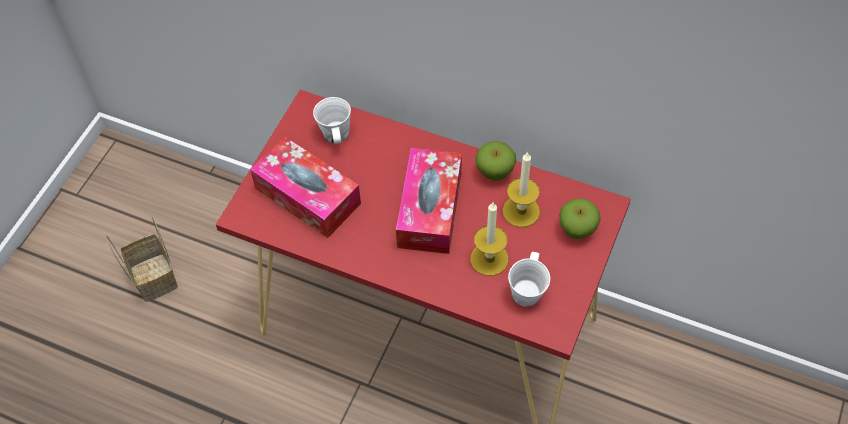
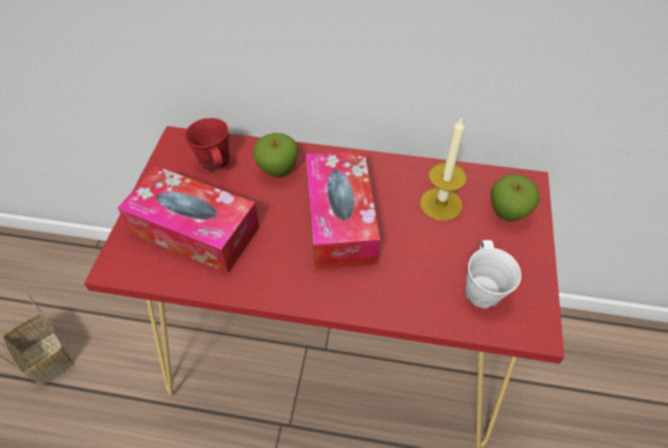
camera: 15 degrees left, 5 degrees down
white mug [313,97,351,144] -> red mug [185,118,229,171]
candle [470,202,508,276] -> none
apple [475,141,516,181] -> apple moved to [253,133,299,177]

